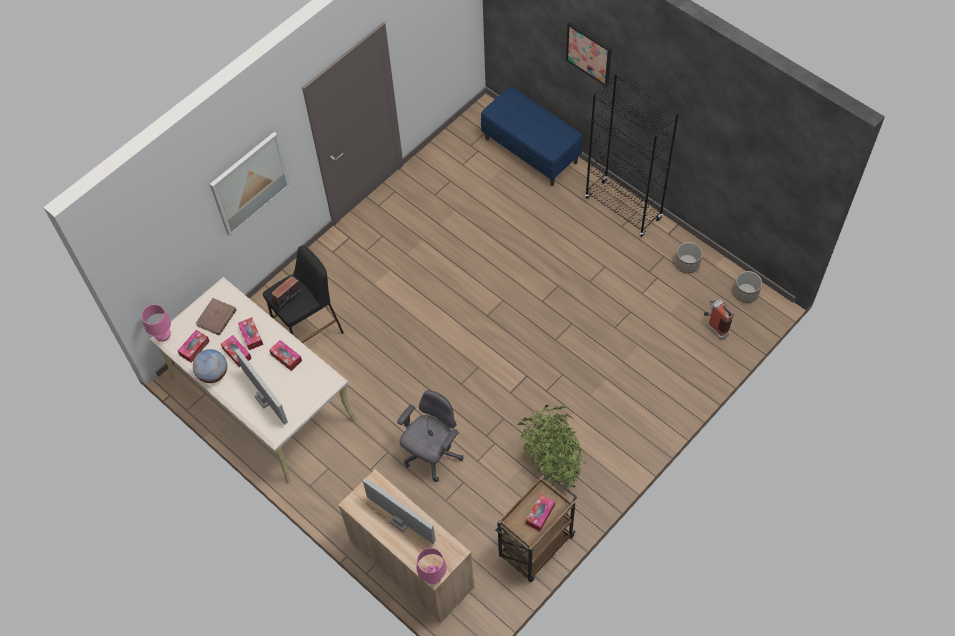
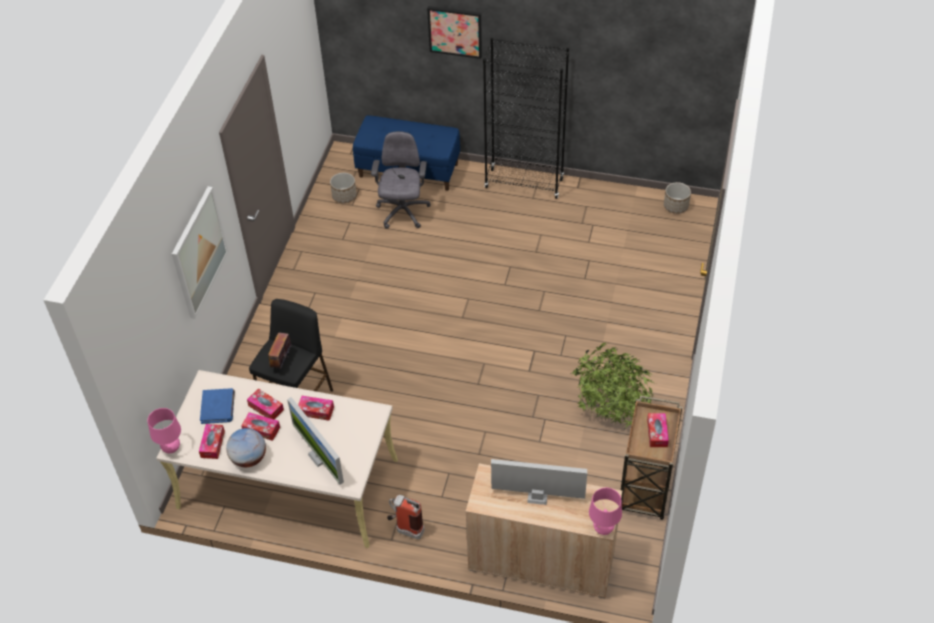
camera: 30 degrees left, 10 degrees down
brown book [196,298,237,335] -> blue book [200,388,235,424]
monitor [235,348,288,425] -> monitor turned 150 degrees counterclockwise [287,397,344,485]
grey office chair [397,390,464,482] -> grey office chair moved to [371,131,431,229]
planter [675,242,702,273] -> planter moved to [330,173,357,203]
fire extinguisher [704,299,734,340] -> fire extinguisher moved to [387,495,425,539]

